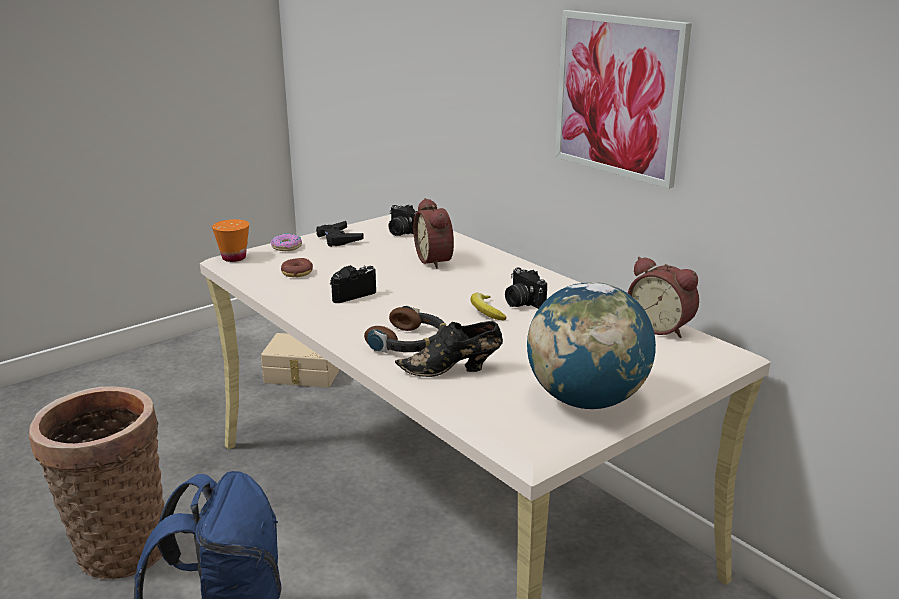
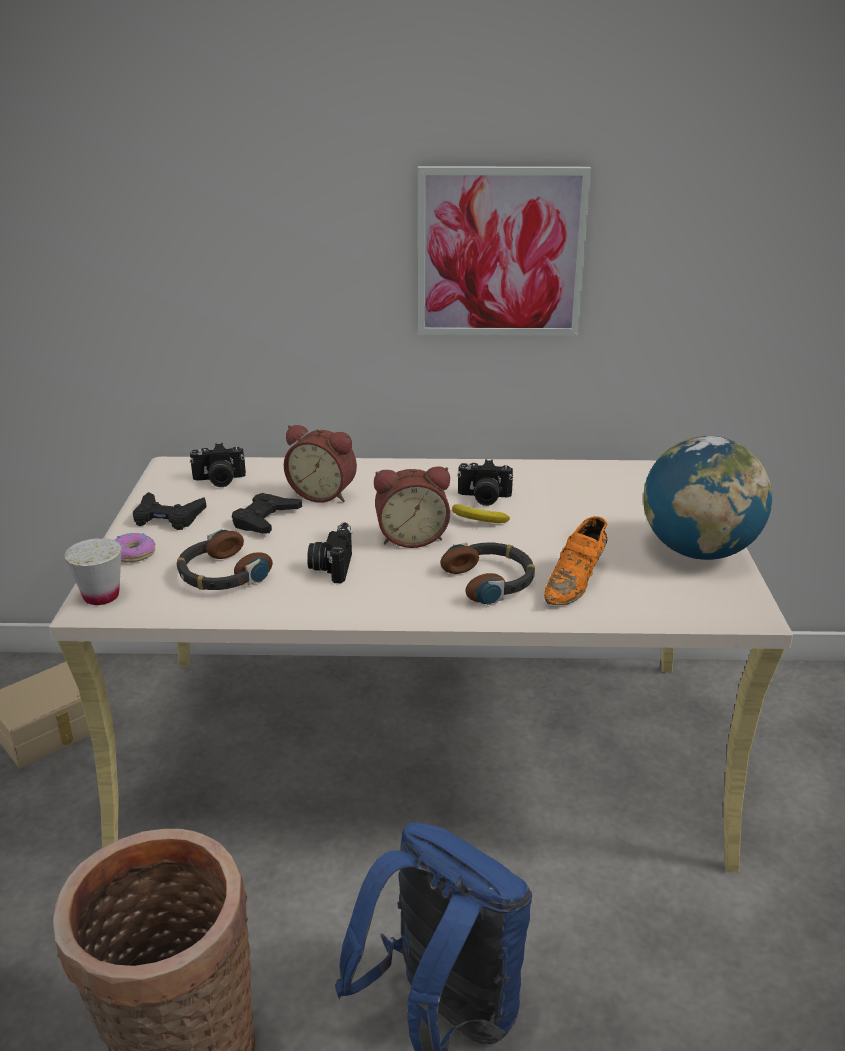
camera: 50 degrees left, 5 degrees up
orange cup [212,219,249,262] -> white cup [64,538,122,605]
donut [281,258,313,277] -> headphones [177,529,273,590]
black shoe [395,321,503,377] -> orange shoe [544,516,607,605]
alarm clock [628,257,699,338] -> alarm clock moved to [374,466,450,548]
none -> black game controller [232,493,302,534]

